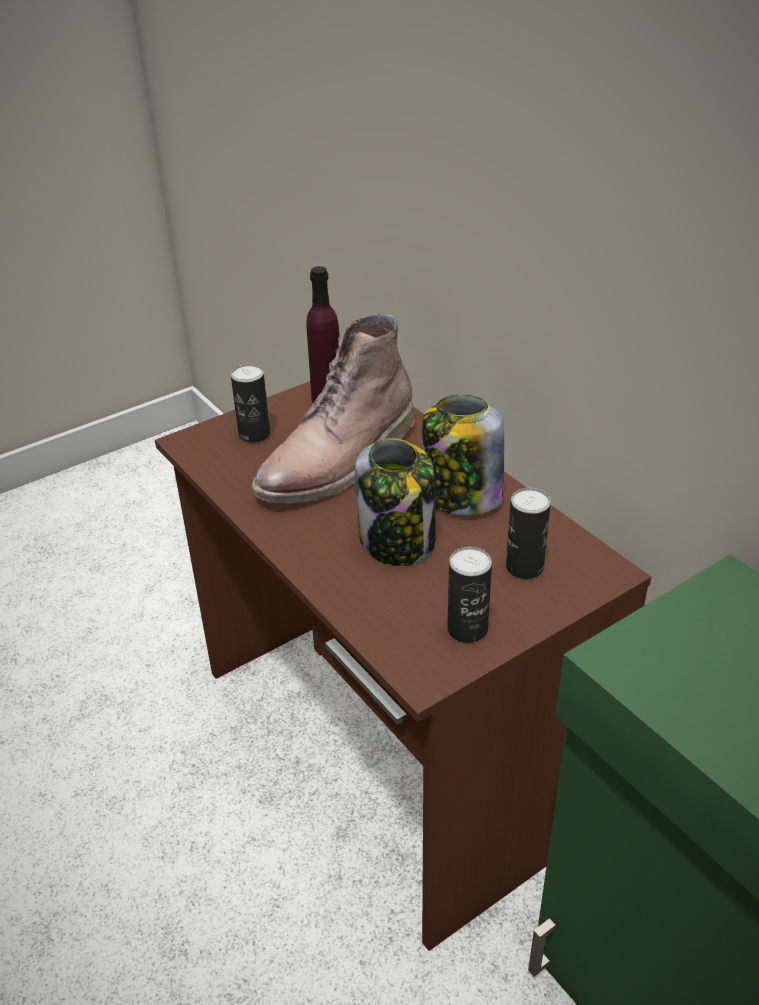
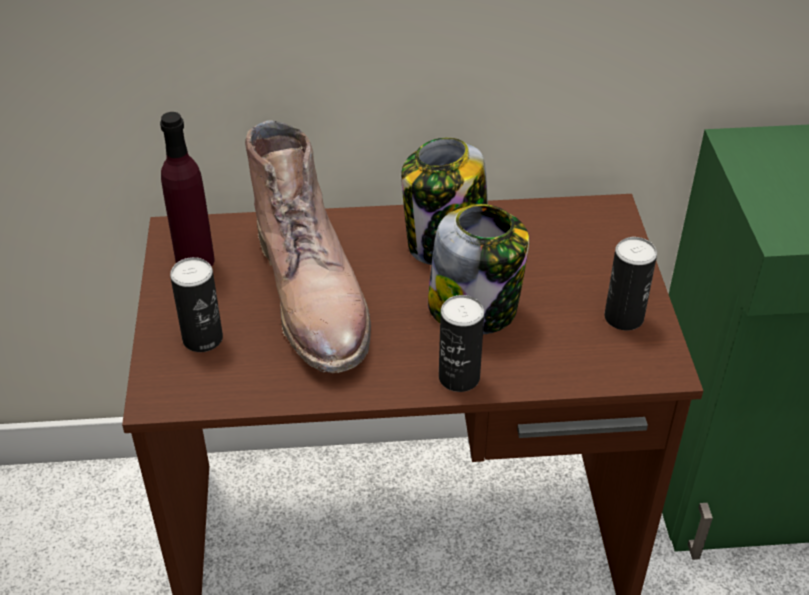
camera: 60 degrees left, 5 degrees up
can [506,488,551,579] -> can moved to [439,295,484,392]

